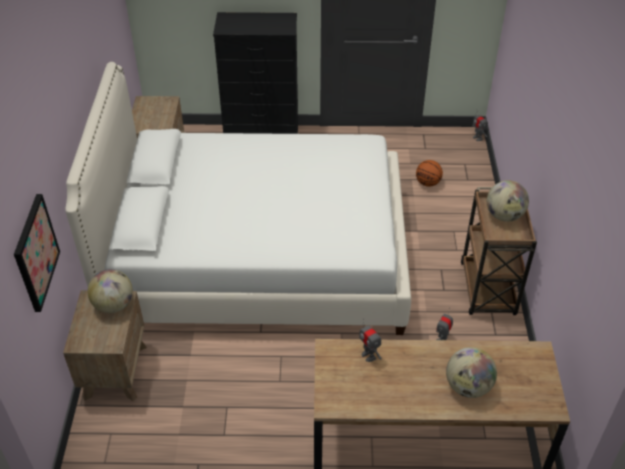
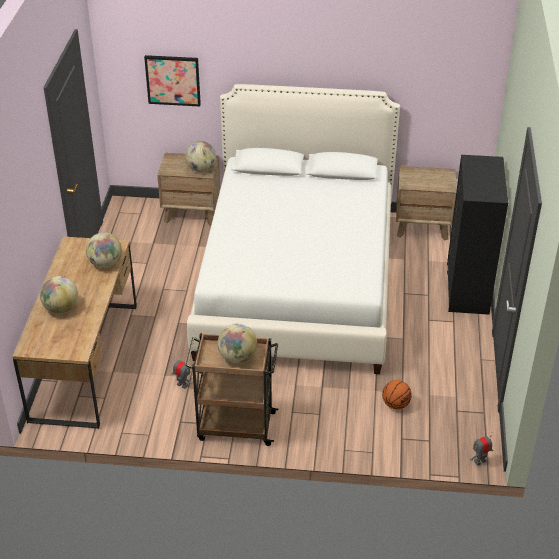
camera: 95 degrees right, 5 degrees down
toy robot [359,319,382,362] -> globe [86,232,122,268]

